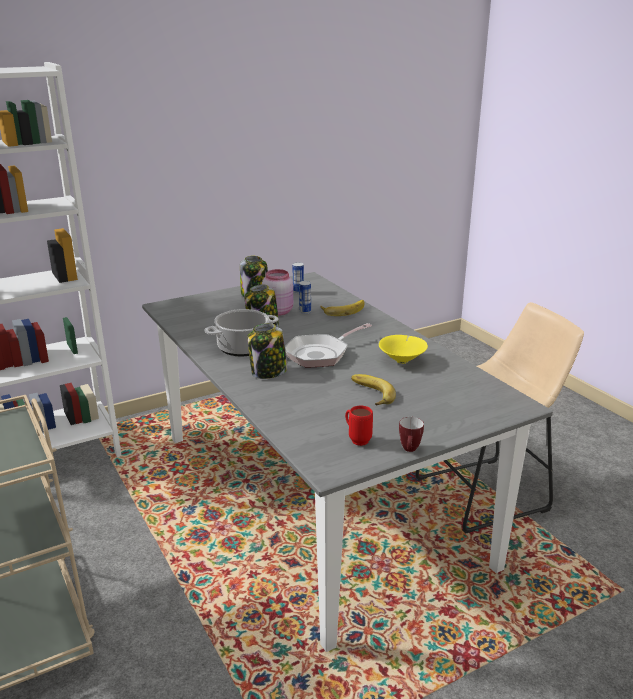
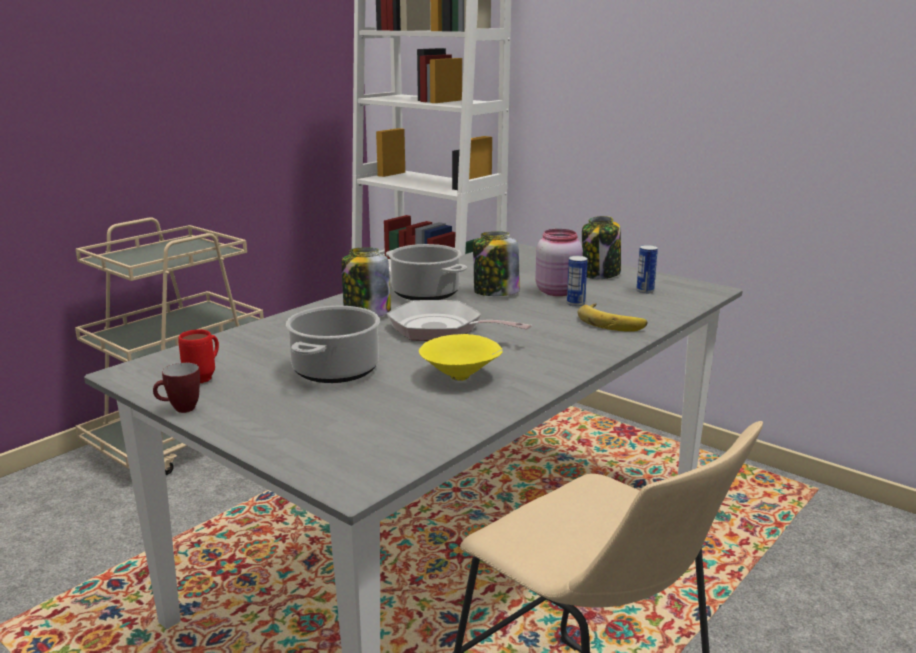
camera: 70 degrees right, 5 degrees down
banana [351,374,396,406] -> cooking pot [286,306,380,383]

